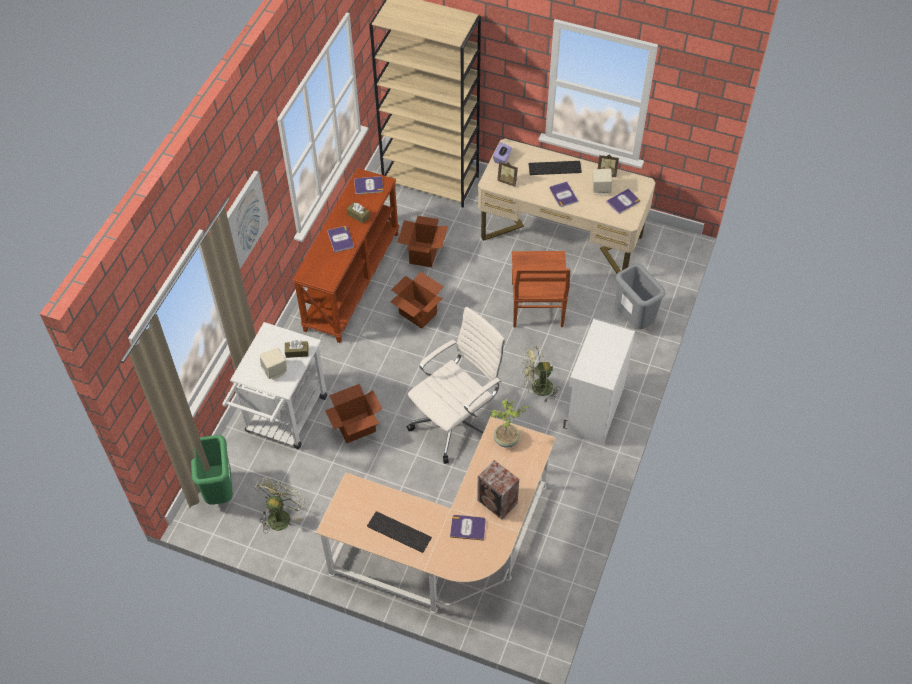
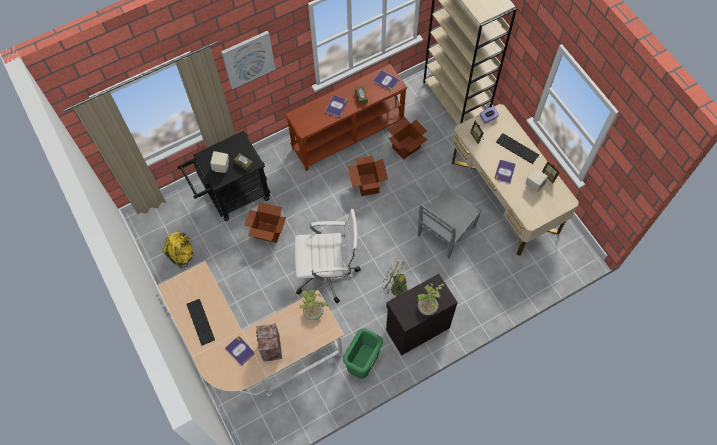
camera: 40 degrees right, 10 degrees up
green trash can [191,435,233,505] -> green trash can moved to [343,328,383,379]
white cart [222,322,327,449] -> black cart [177,131,271,221]
green fan [255,477,305,533] -> yellow backpack [162,232,194,268]
brown chair [512,251,570,328] -> grey chair [418,186,482,259]
white cabinet [563,319,635,445] -> black cabinet [386,274,458,356]
book [606,189,640,214] -> none
grey trash can [616,264,666,329] -> none
none -> potted plant [417,284,444,316]

